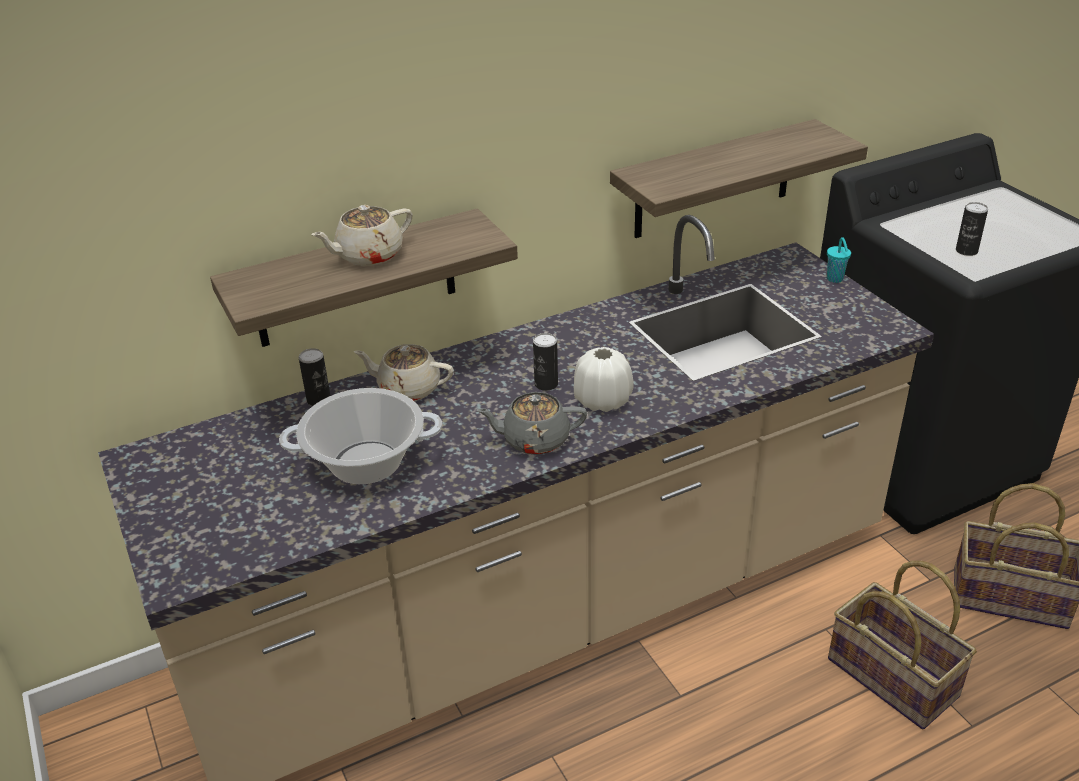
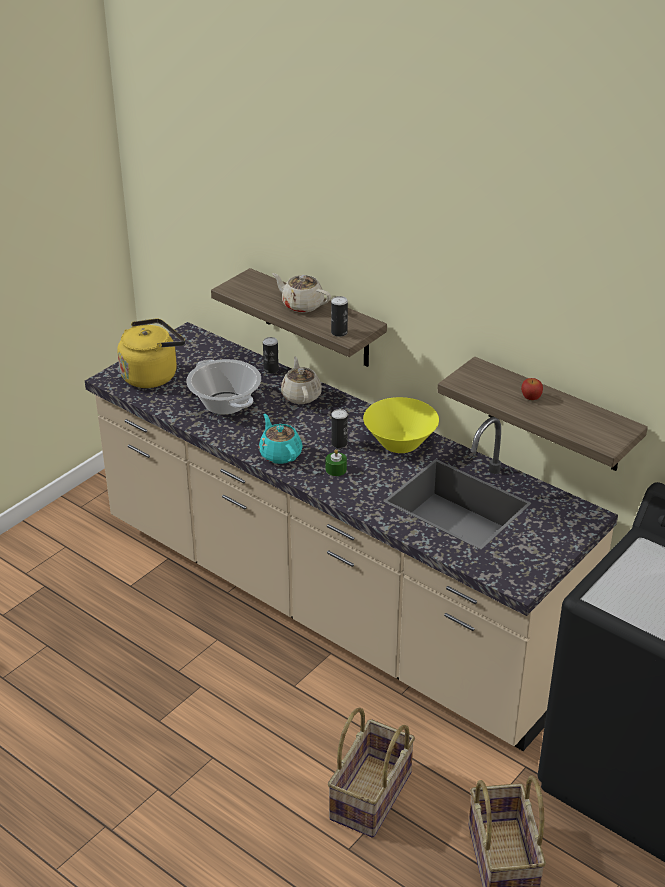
camera: 65 degrees right, 0 degrees up
grey teapot [476,392,587,455] -> turquoise teapot [259,414,303,464]
white vase [574,347,634,412] -> green candle [326,449,347,476]
turquoise cup [827,237,851,283] -> none
can [956,202,988,256] -> can moved to [331,296,348,337]
none -> yellow kettle [117,318,185,388]
none -> yellow bowl [363,397,439,453]
none -> apple [521,378,543,400]

